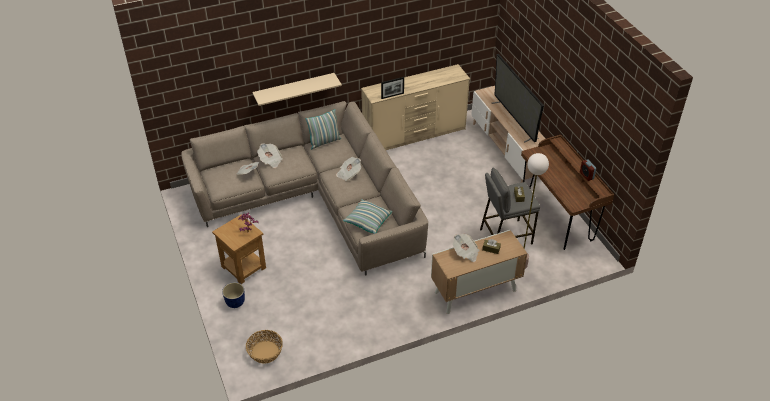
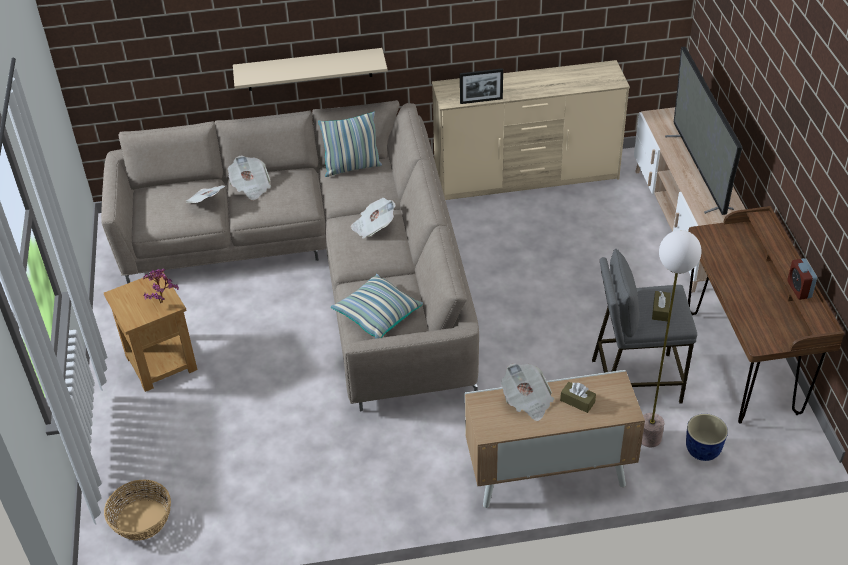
camera: 15 degrees right, 0 degrees up
planter [222,282,245,308] -> planter moved to [686,414,728,461]

